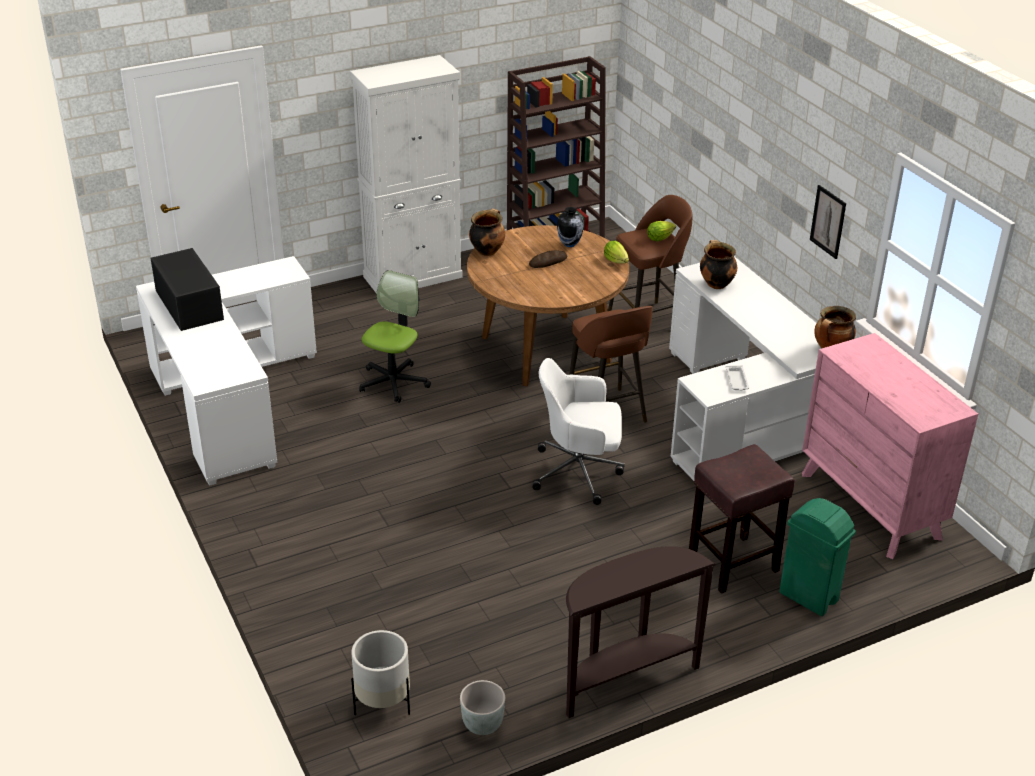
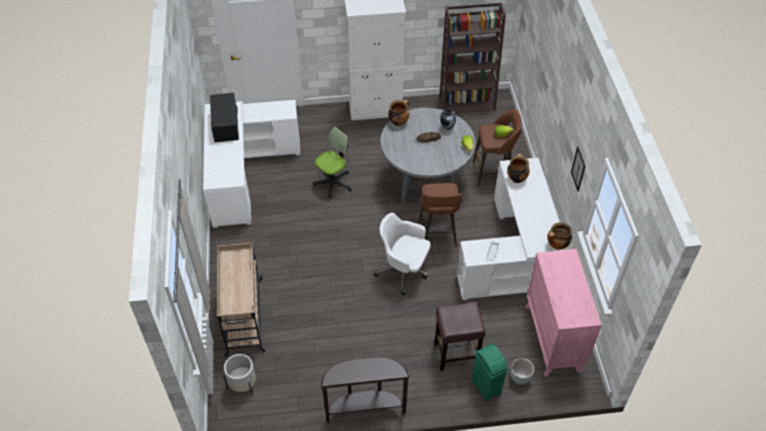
camera: 20 degrees right, 15 degrees up
grey planter [460,680,505,735] -> grey planter moved to [511,358,534,385]
brown dining table [467,225,629,386] -> grey dining table [380,108,475,204]
none -> beige cart [217,243,265,357]

